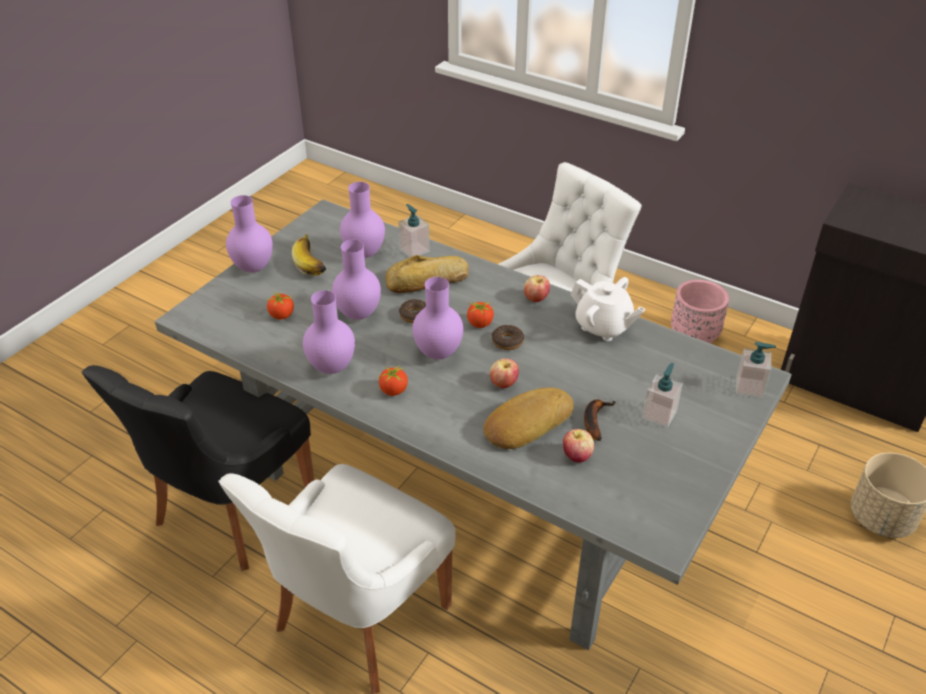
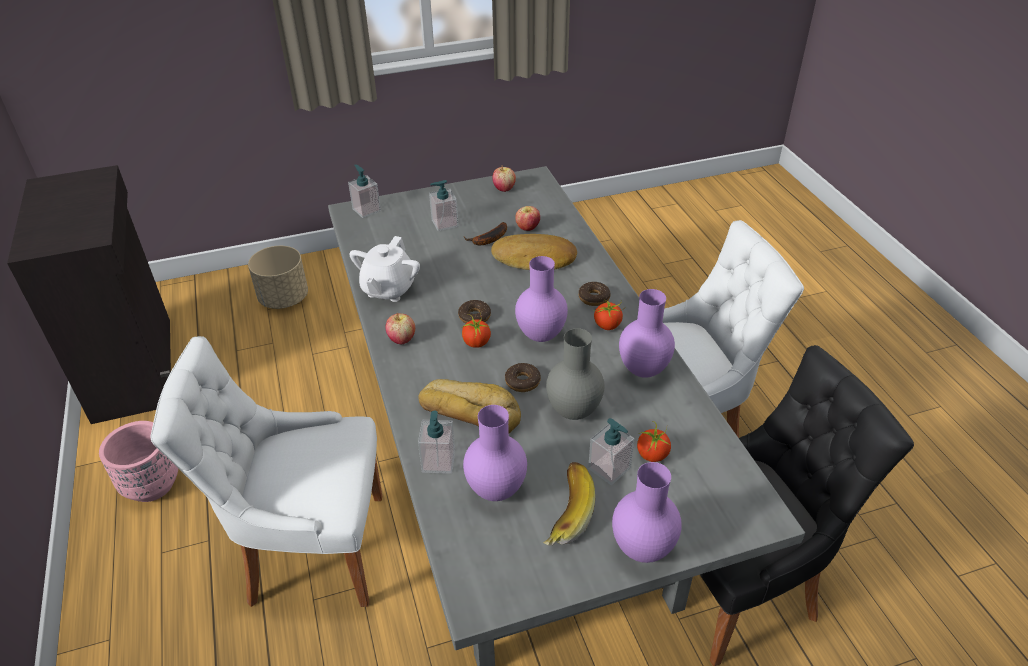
camera: 140 degrees left, 0 degrees up
purple vase [332,239,381,320] -> grey vase [546,328,605,420]
apple [490,358,519,388] -> apple moved to [492,165,516,192]
white teapot [570,277,645,341] -> white teapot turned 150 degrees counterclockwise [349,236,420,302]
none -> donut [578,282,611,306]
none -> soap dispenser [588,418,634,485]

